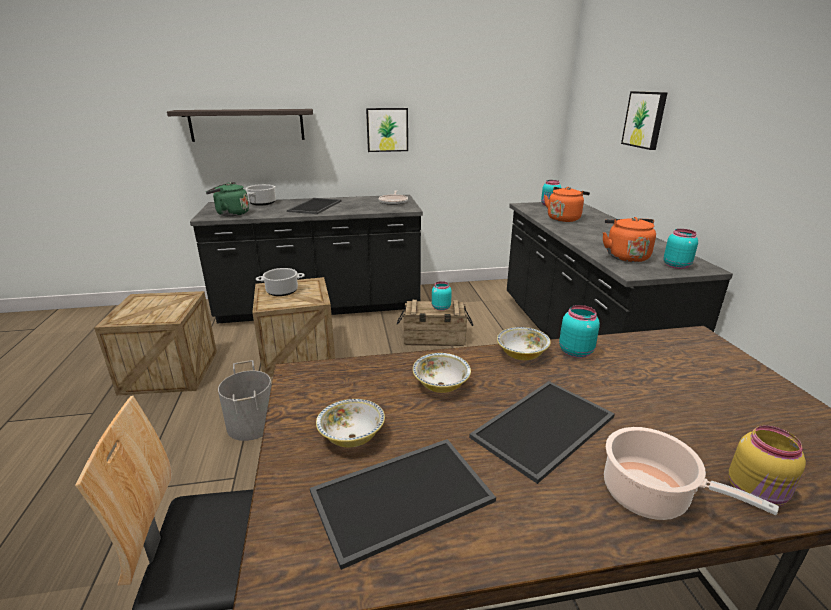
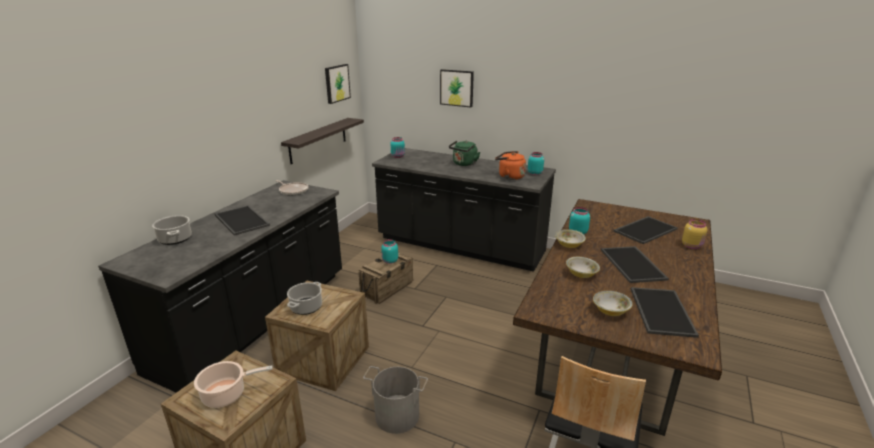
camera: 55 degrees left, 0 degrees up
shelf [167,109,313,142] -> shelf moved to [281,118,364,164]
green kettle [206,182,249,217] -> green kettle moved to [449,140,480,166]
picture [366,108,408,152] -> picture moved to [325,64,351,104]
orange kettle [544,187,590,222] -> none
cooking pot [604,427,779,520] -> cooking pot moved to [194,361,273,408]
none -> tray [613,216,678,244]

